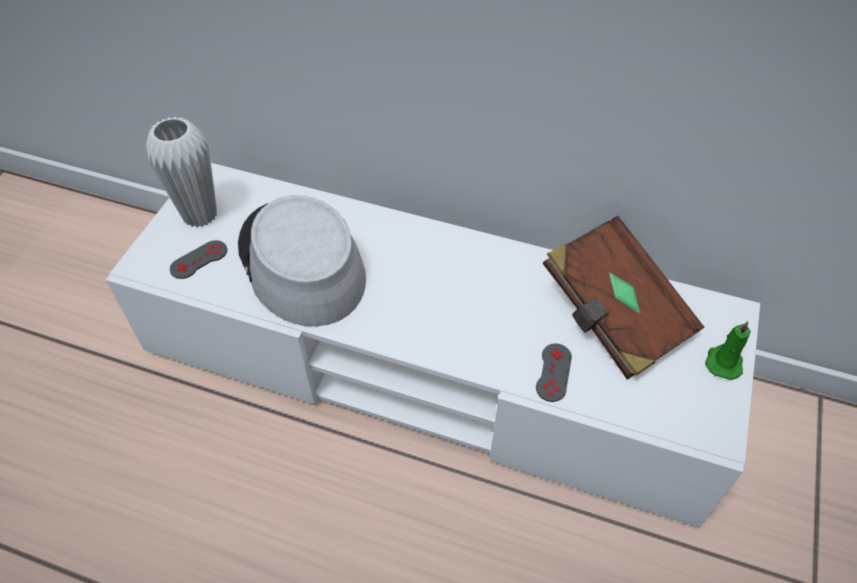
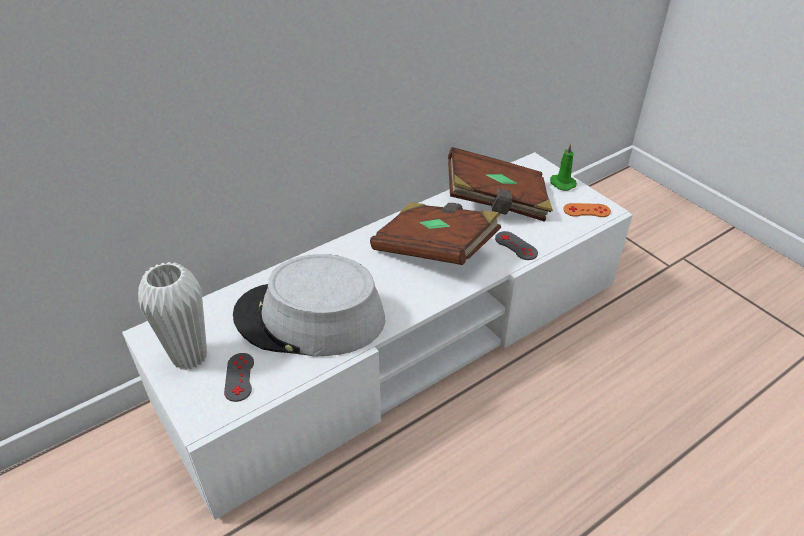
camera: 55 degrees left, 10 degrees down
none -> brown book [370,202,501,265]
none -> orange game controller [563,203,611,217]

